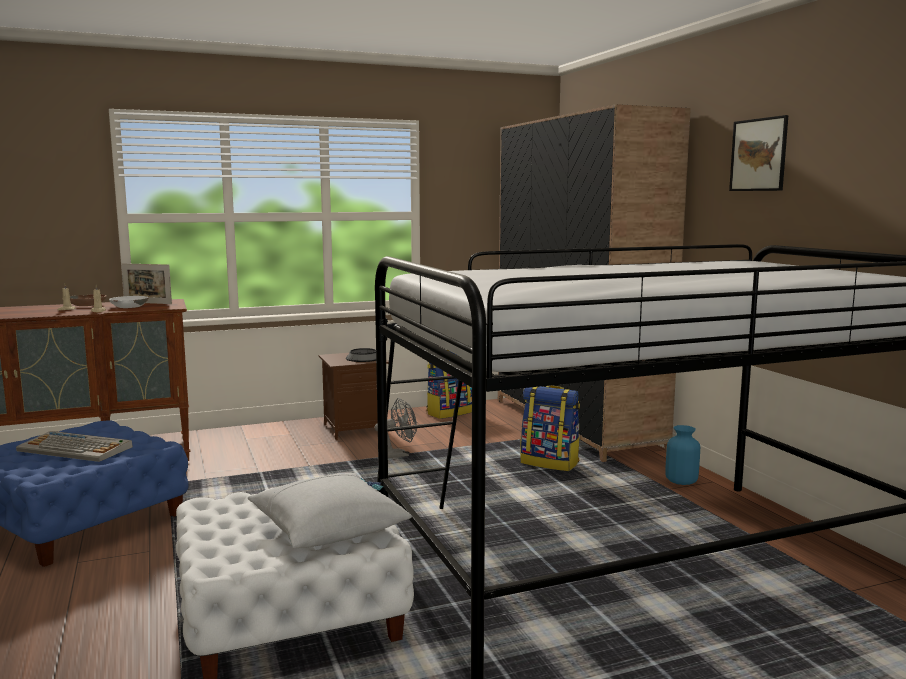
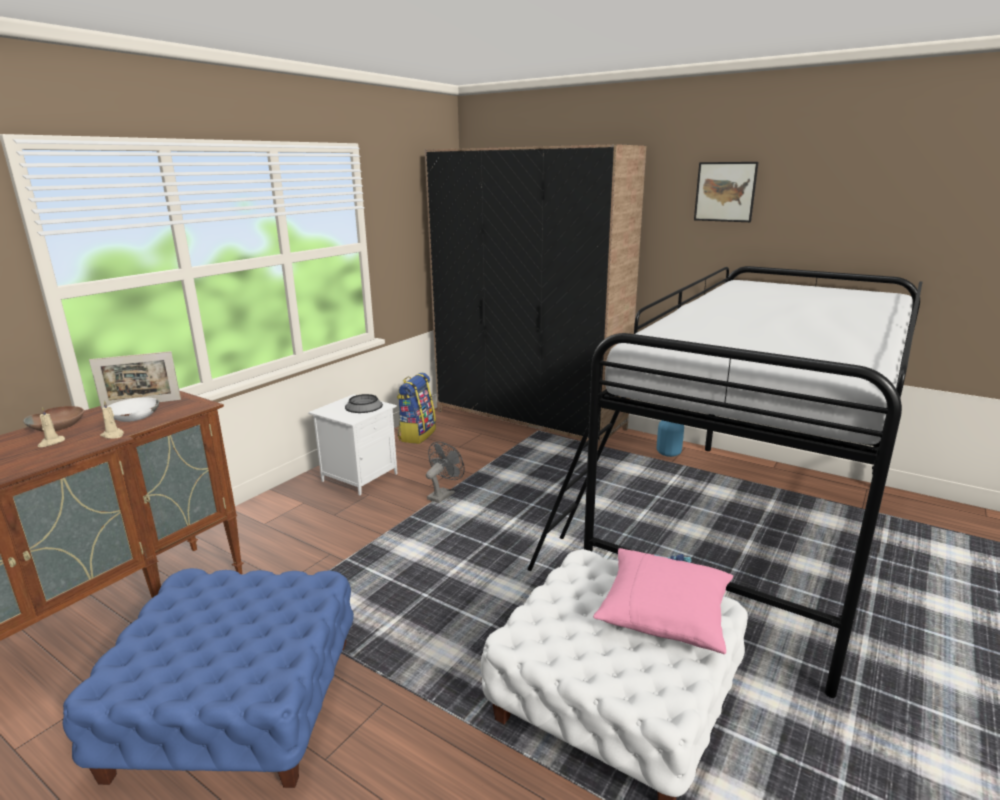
camera: 35 degrees left, 10 degrees up
keyboard [16,431,133,462] -> none
grey pillow [248,473,412,548] -> pink pillow [593,548,733,654]
brown nightstand [318,353,389,440] -> white nightstand [308,394,398,495]
backpack [521,385,580,471] -> none

